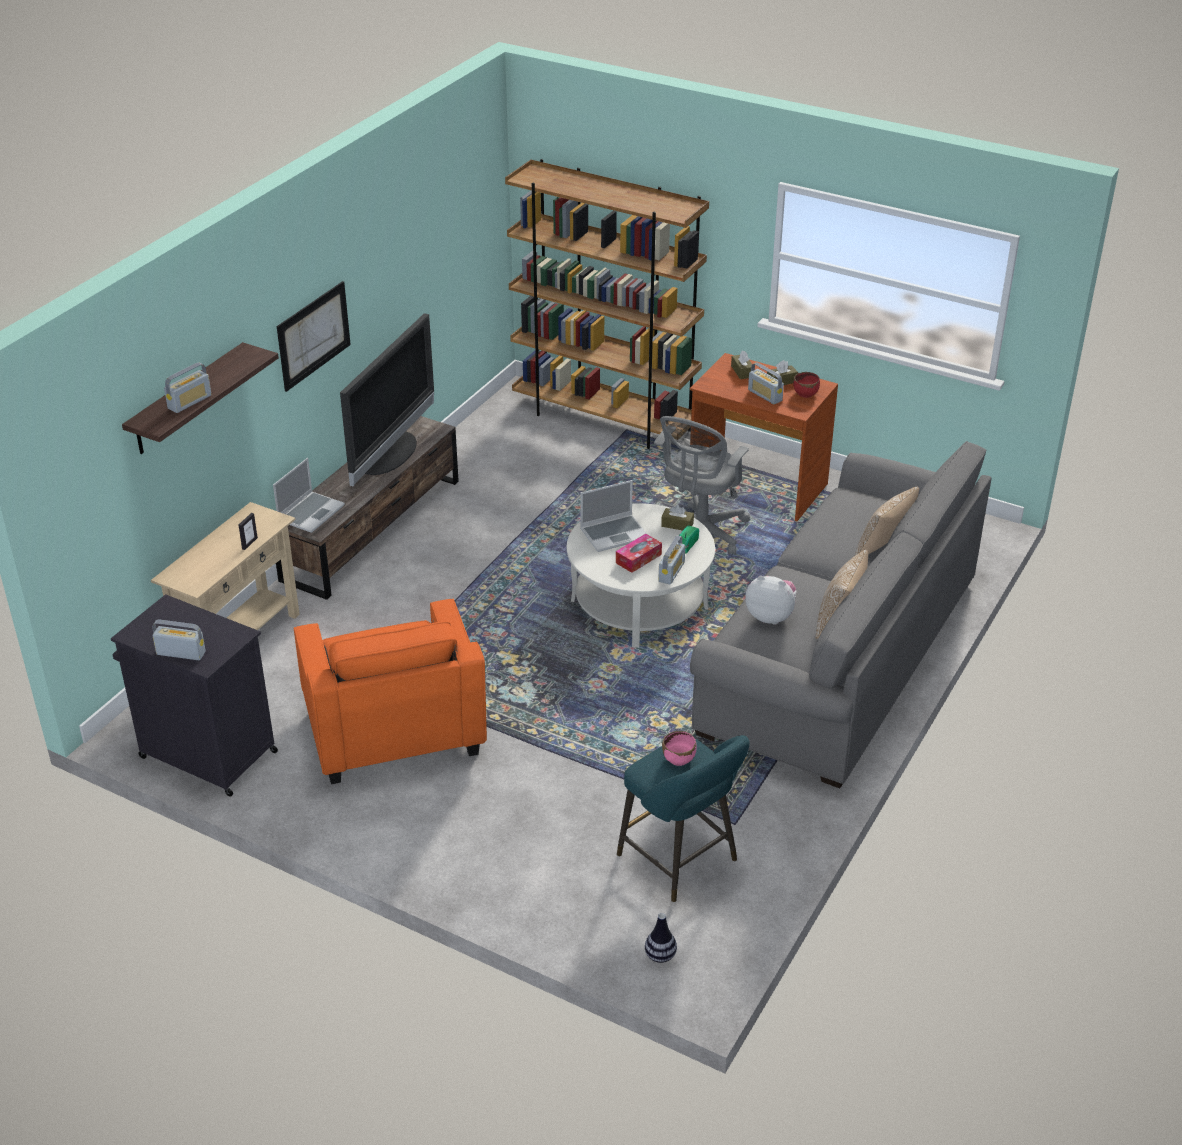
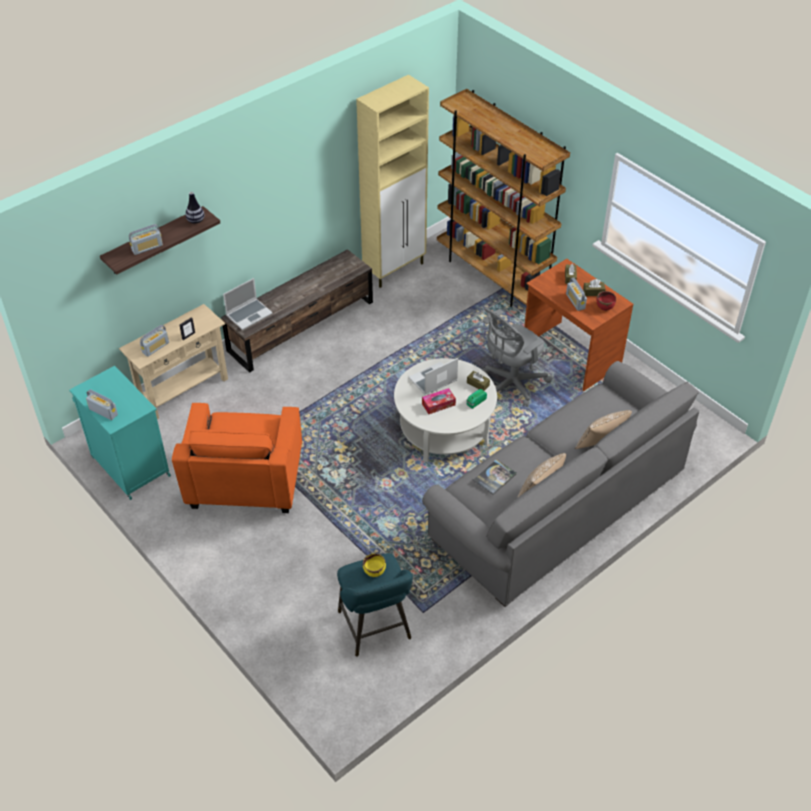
camera: 20 degrees right, 10 degrees up
black cabinet [111,594,278,797] -> turquoise cabinet [69,366,171,500]
picture [277,281,351,392] -> none
television [340,313,434,487] -> none
laptop [580,480,647,552] -> laptop turned 150 degrees clockwise [409,358,458,396]
vase [645,913,677,963] -> vase moved to [185,192,204,224]
radio [658,535,685,584] -> radio moved to [140,325,169,357]
pink bowl [662,731,697,766] -> yellow bowl [363,553,386,577]
plush toy [745,575,797,625] -> book [473,459,517,495]
none -> beige cabinet [356,75,429,288]

